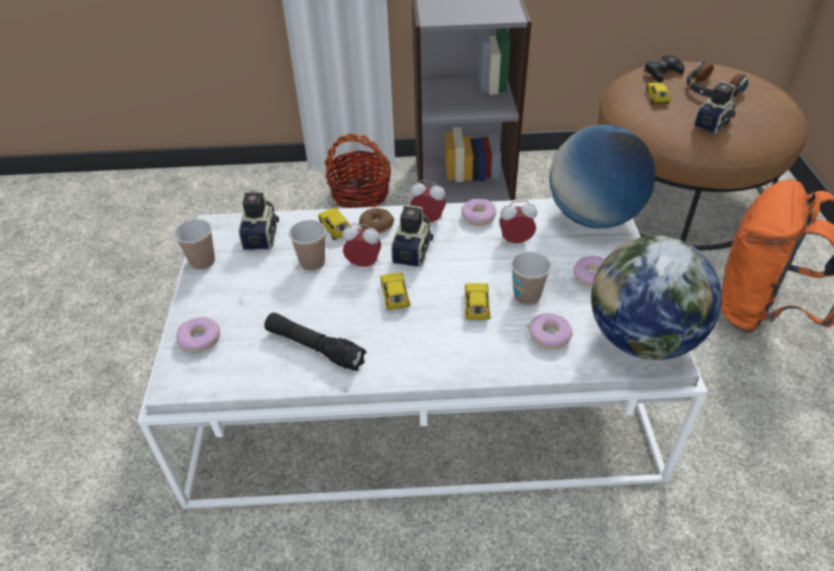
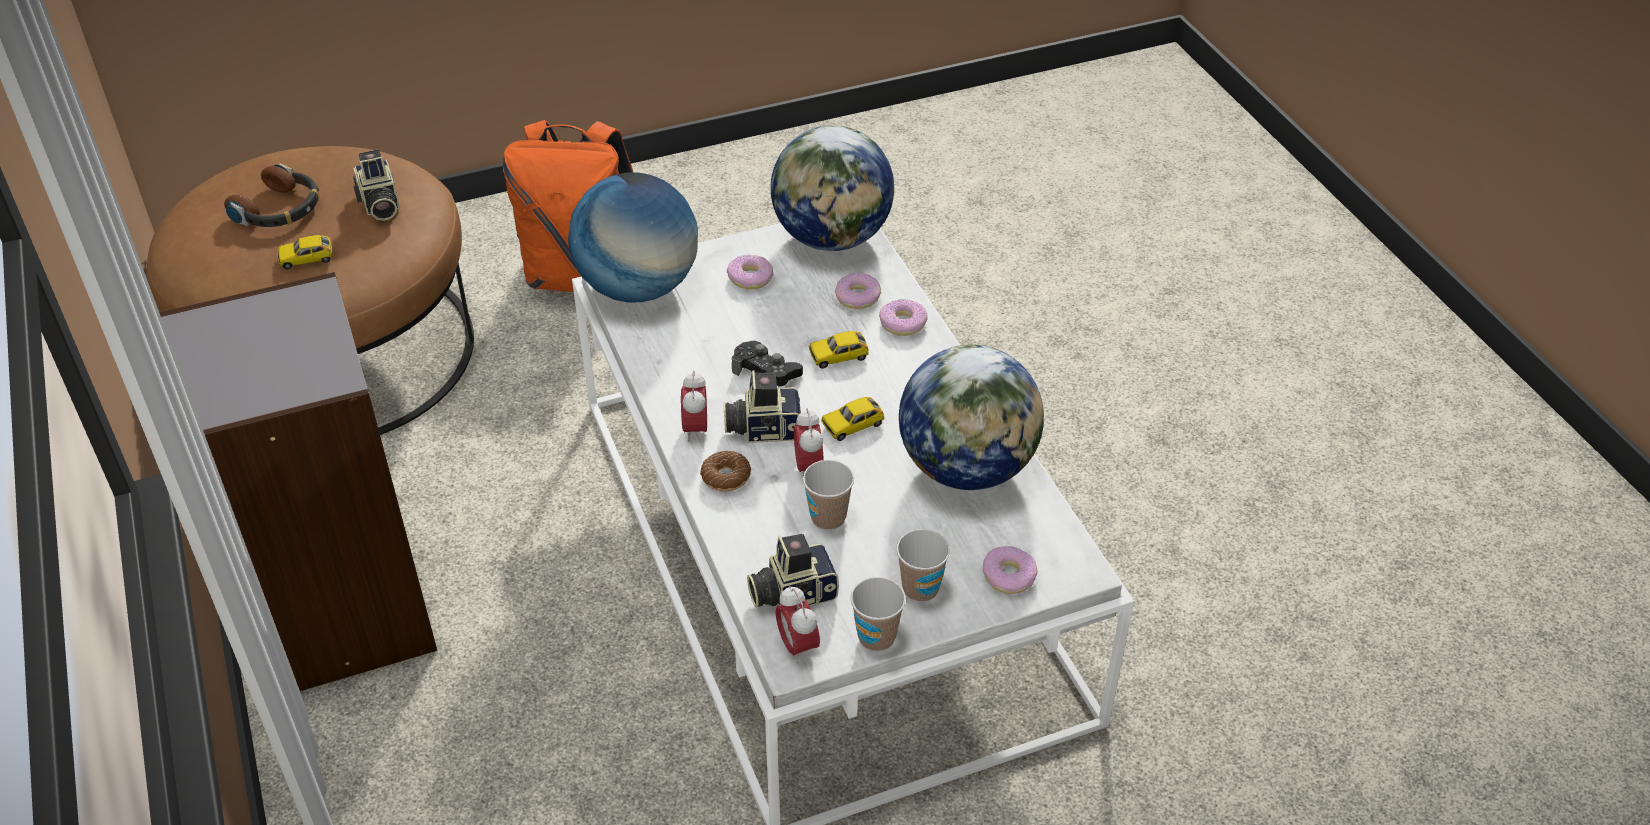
camera: 110 degrees left, 0 degrees up
black flashlight [264,312,367,371] -> globe [899,344,1044,490]
toy car [318,208,351,240] -> none
basket [324,134,391,208] -> none
donut [461,199,496,226] -> donut moved to [879,299,928,336]
alarm clock [499,201,537,243] -> alarm clock moved to [776,585,820,664]
cup [511,251,551,305] -> cup moved to [896,529,950,602]
black game controller [644,55,685,83] -> black game controller moved to [732,341,803,387]
camera [694,81,736,134] -> camera turned 135 degrees counterclockwise [353,150,400,221]

